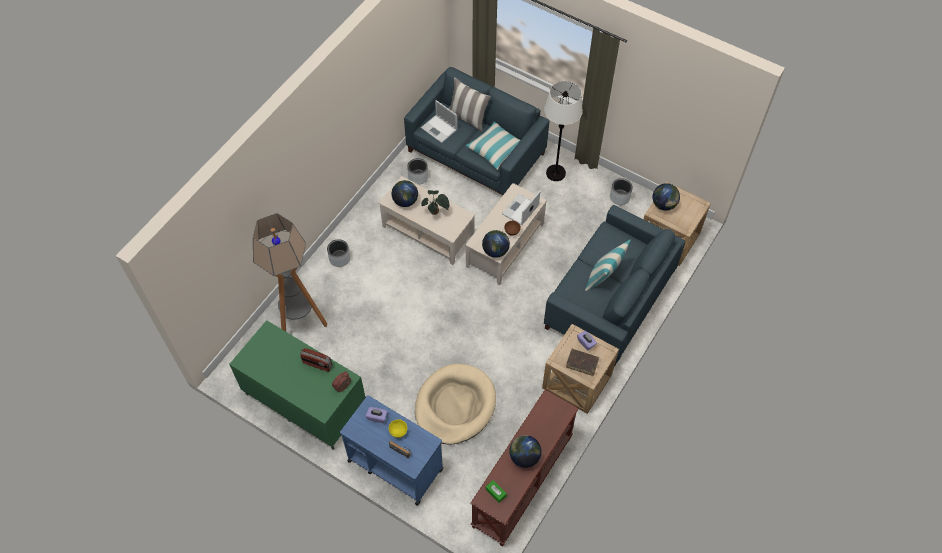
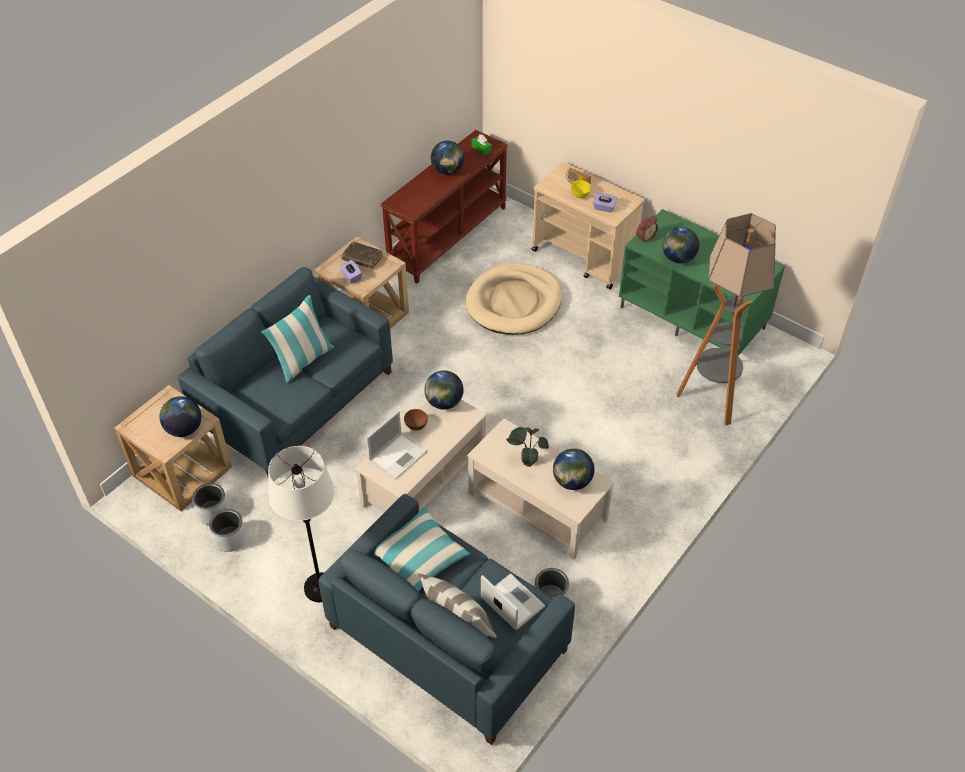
camera: 175 degrees left, 10 degrees down
radio [300,348,332,372] -> globe [663,227,699,263]
grey planter [327,239,351,267] -> grey planter moved to [192,483,229,525]
blue cart [340,395,443,506] -> beige cart [531,162,645,289]

